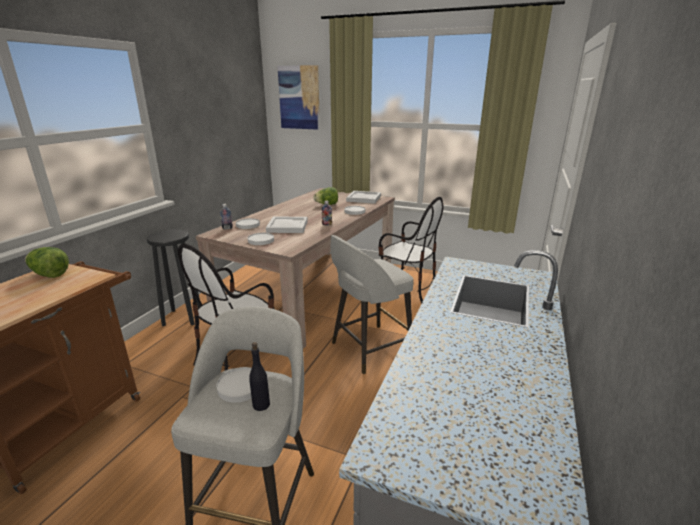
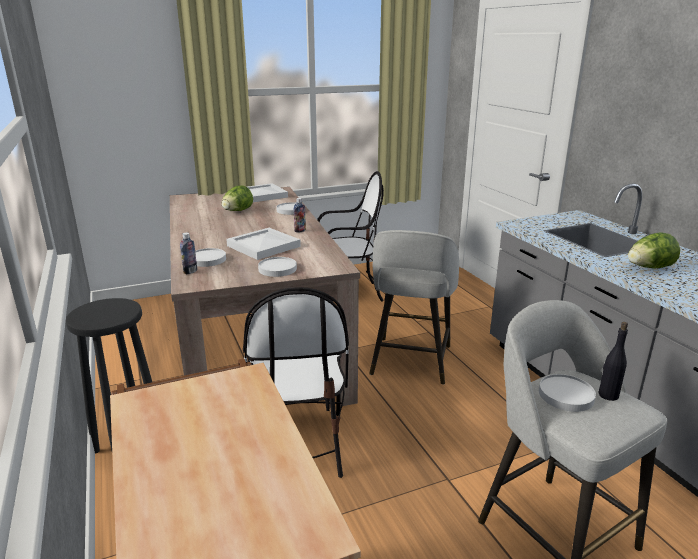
camera: 45 degrees left, 0 degrees up
lettuce [25,247,69,278] -> lettuce moved to [628,232,680,269]
picture [277,65,320,130] -> none

